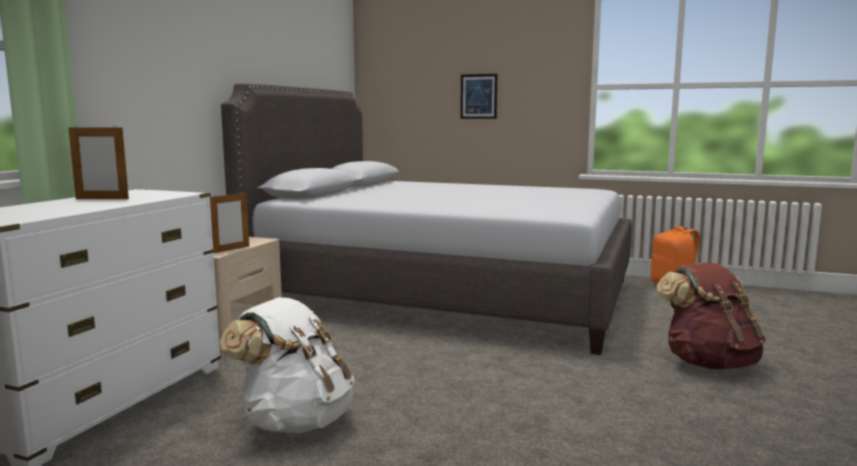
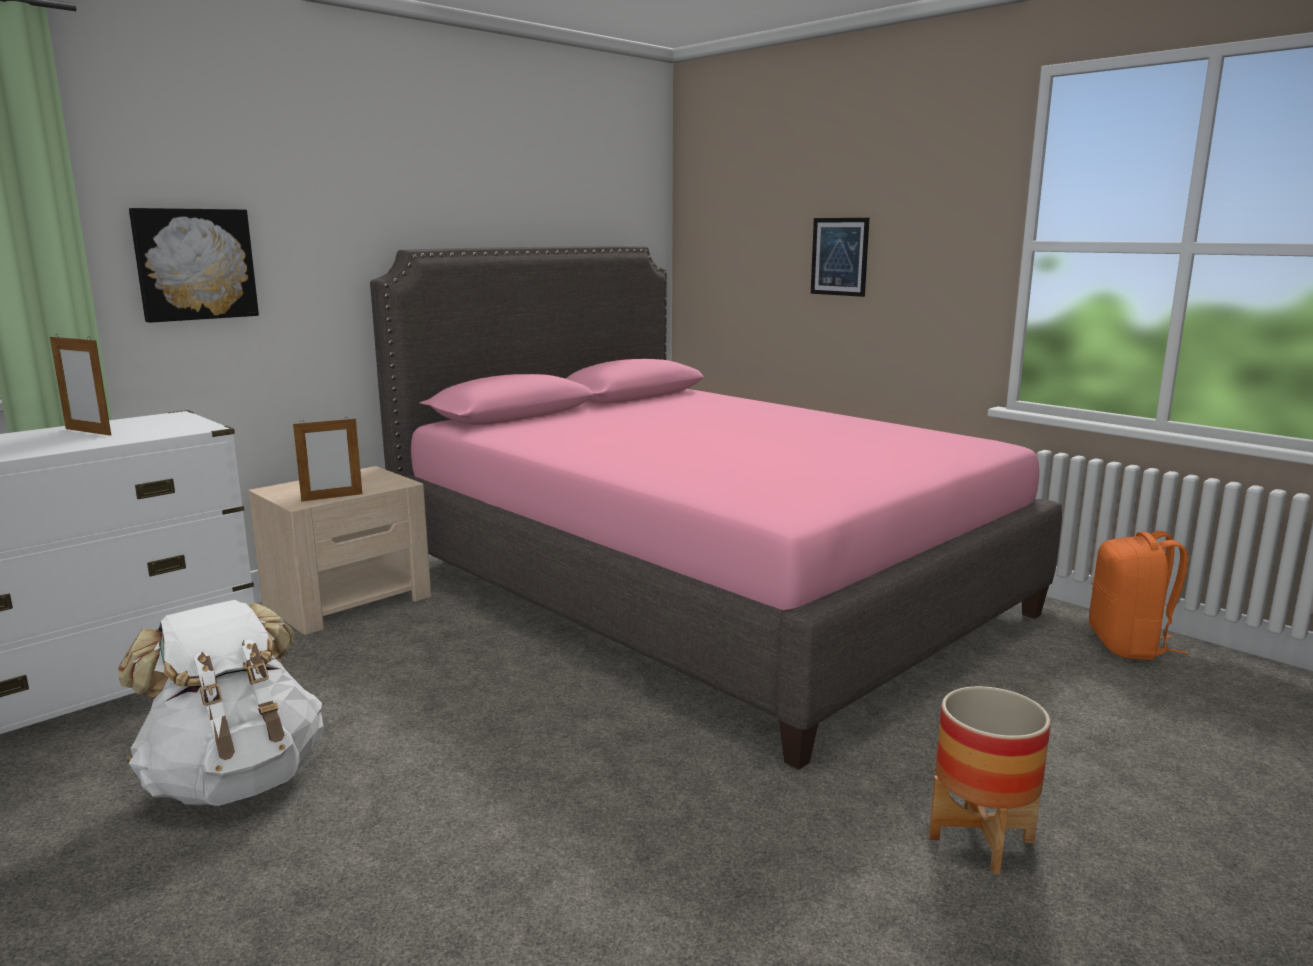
camera: 25 degrees right, 5 degrees up
grey bed [221,83,632,355] -> pink bed [370,246,1062,770]
brown backpack [657,262,766,369] -> planter [929,686,1051,874]
none -> picture [129,208,259,323]

